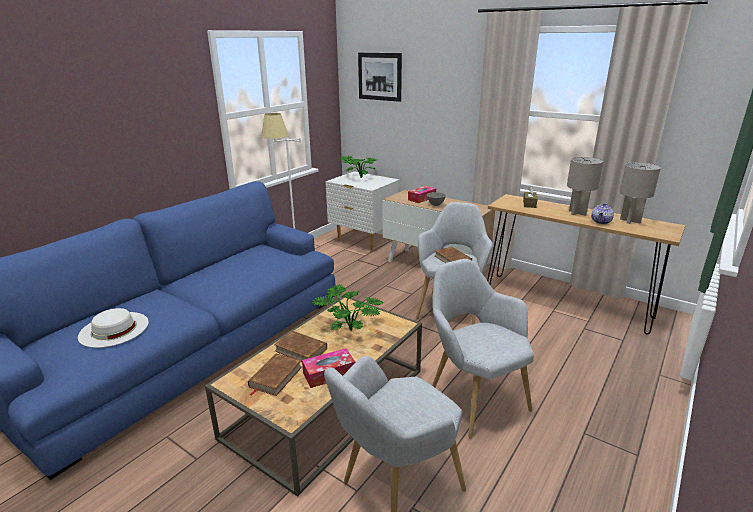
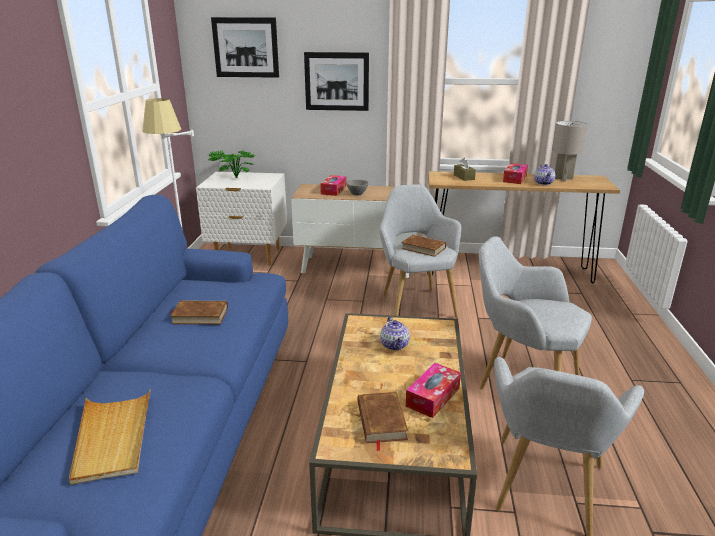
camera: 30 degrees left, 0 degrees up
white hat [78,308,149,348] -> beige tray [69,389,151,485]
brown book [274,331,327,362] -> brown book moved to [170,301,228,324]
potted plant [312,283,383,331] -> teapot [380,317,410,351]
grey table lamp [567,157,603,216] -> tissue box [503,163,528,184]
none -> picture [304,52,369,111]

